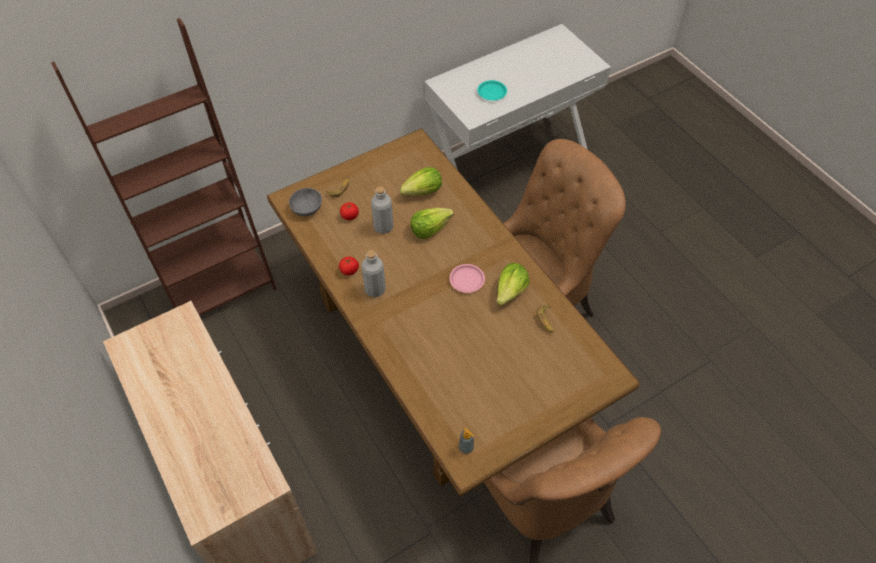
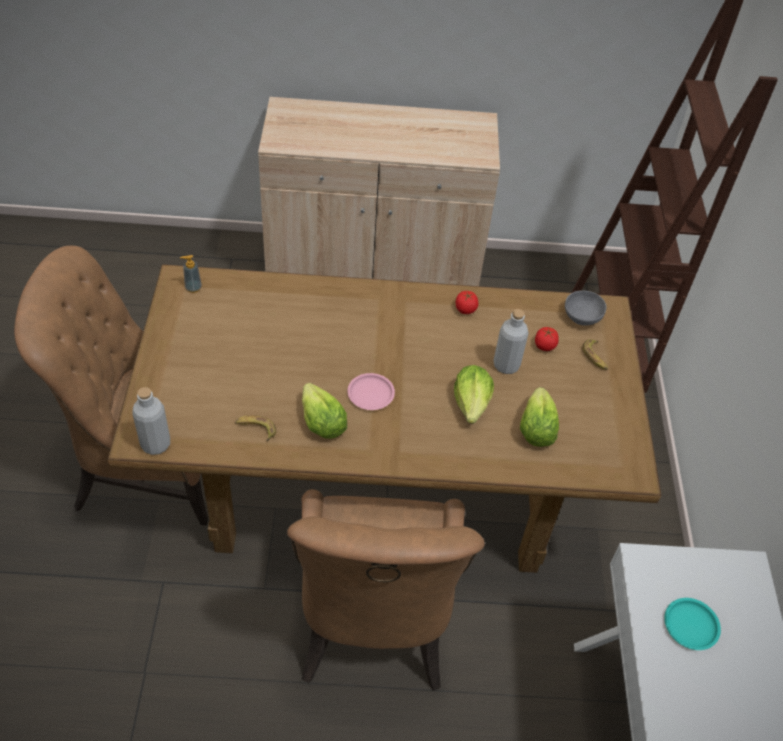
camera: 120 degrees right, 5 degrees down
grey bottle [361,250,386,297] -> grey bottle moved to [133,387,170,455]

